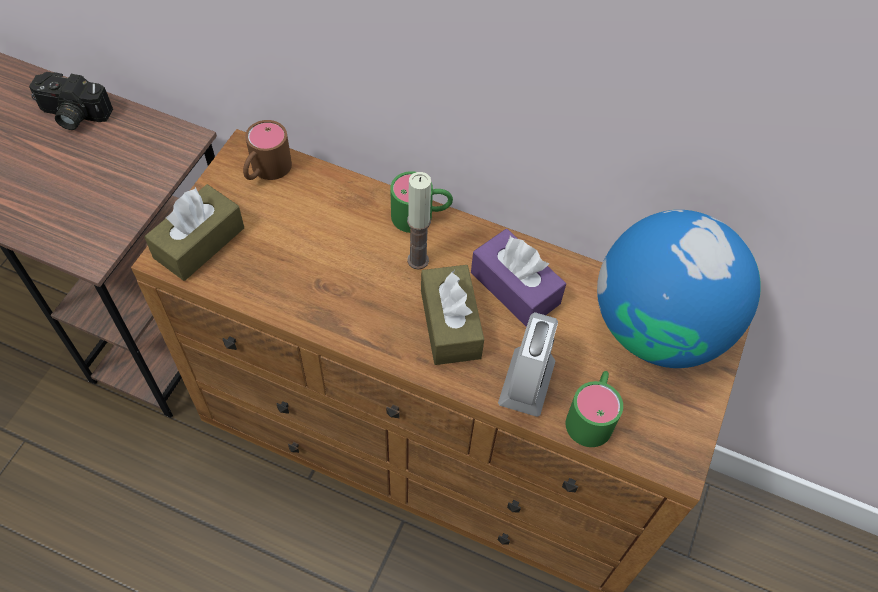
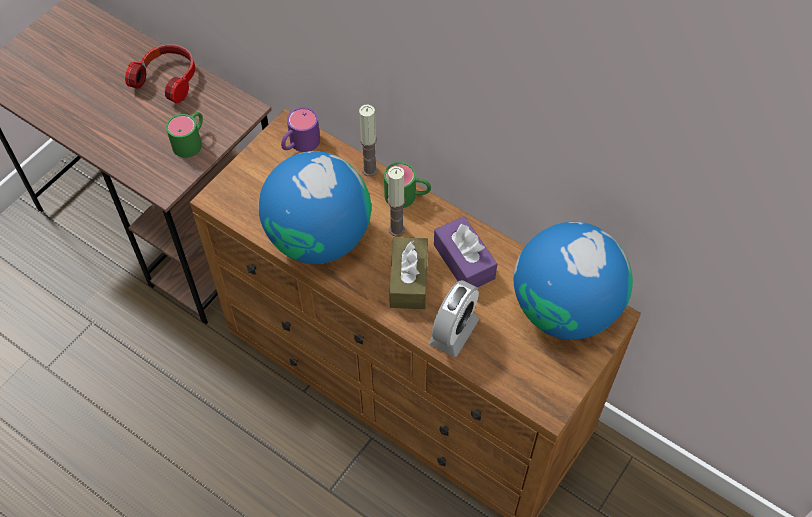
camera: 15 degrees right, 0 degrees up
camera [29,72,113,130] -> headphones [125,44,195,103]
brown tissue box [144,184,244,281] -> none
brown mug [243,120,292,180] -> purple mug [281,107,320,152]
green mug [566,371,623,447] -> green mug moved to [166,112,203,158]
none -> globe [258,151,371,264]
none -> candle [359,105,378,176]

